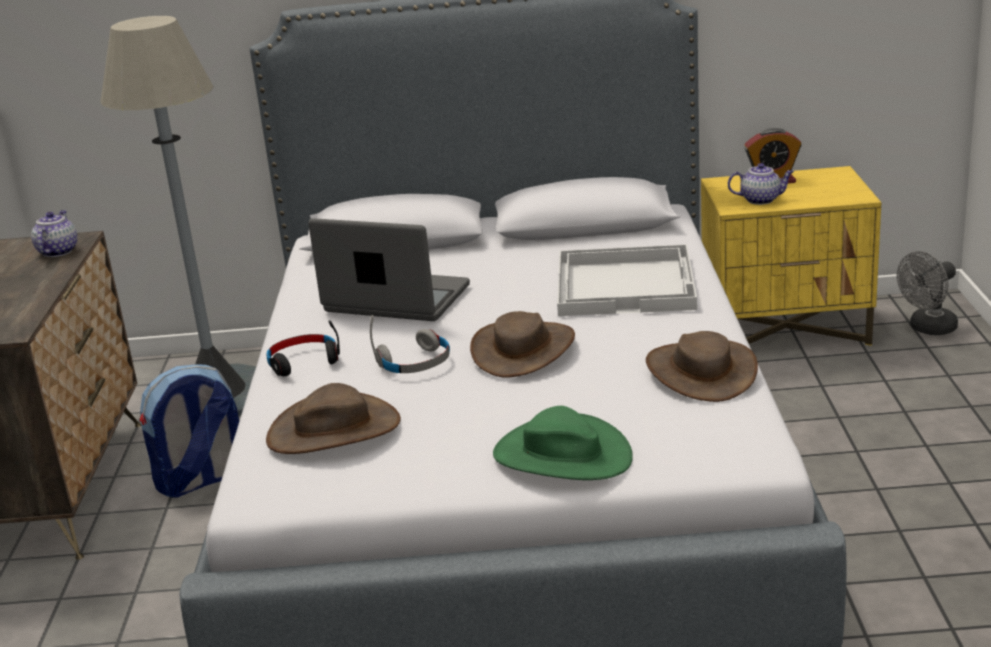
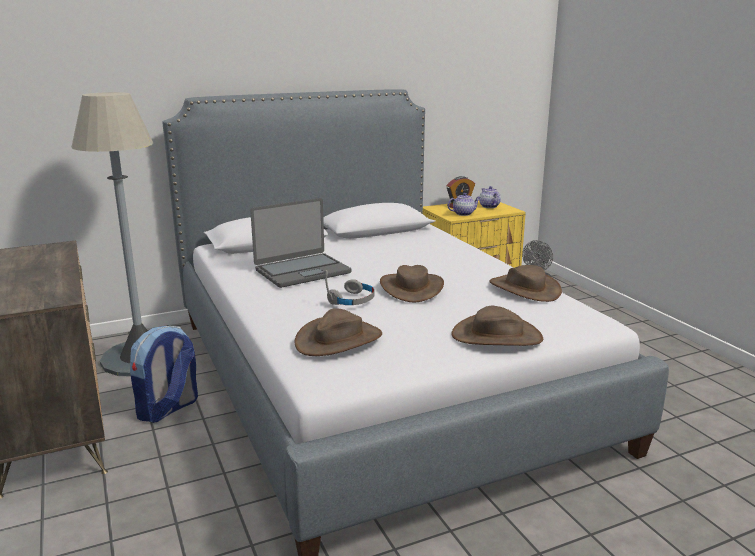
camera: 25 degrees left, 5 degrees down
teapot [31,210,77,257] -> teapot moved to [479,186,501,208]
black headphones [267,321,340,376] -> none
laptop [308,218,470,321] -> laptop turned 150 degrees clockwise [250,198,352,288]
green hat [493,406,633,480] -> brown hat [451,306,543,346]
white tray [557,244,697,316] -> none

